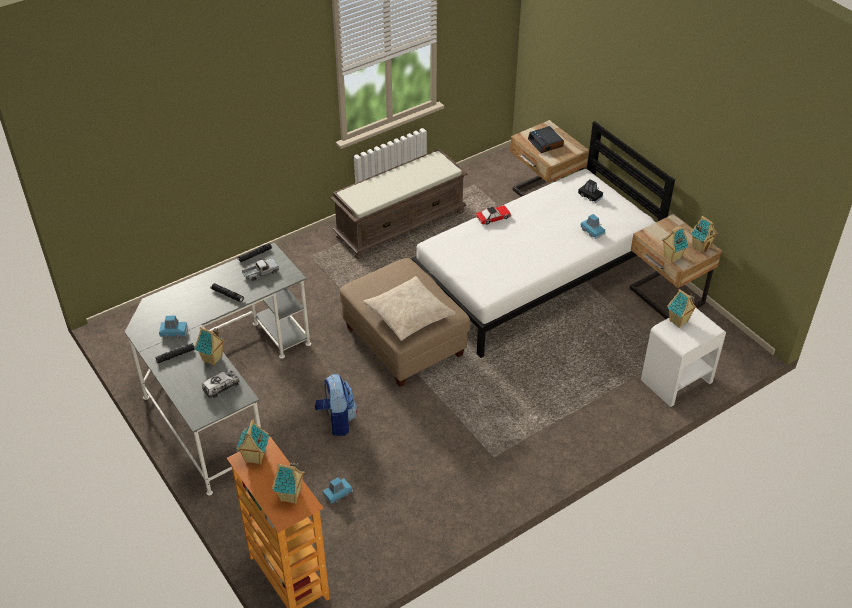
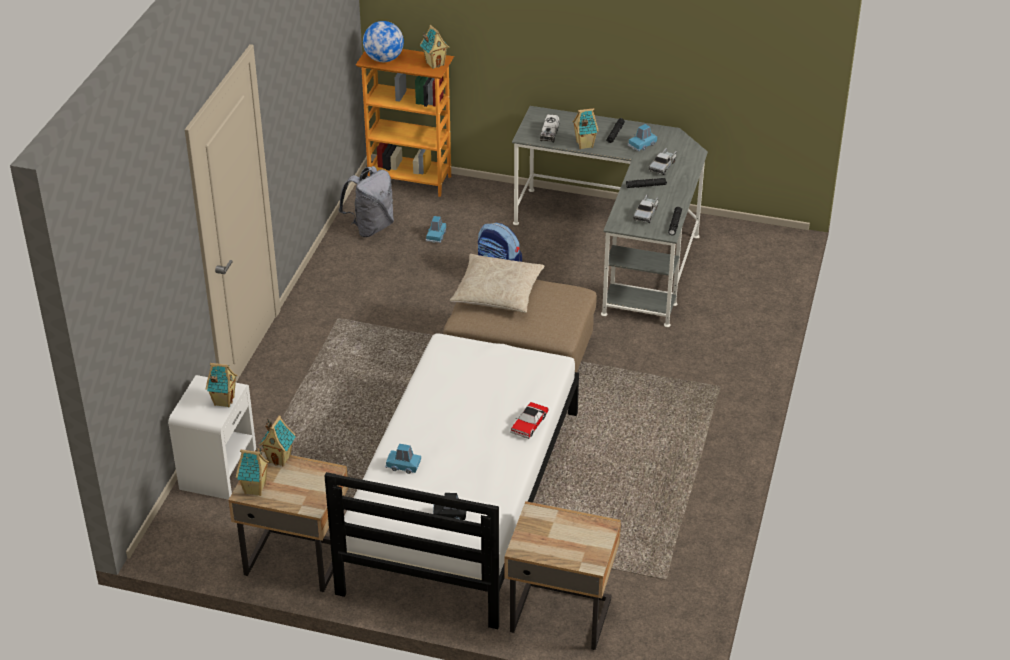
camera: 140 degrees right, 5 degrees down
toy house [272,460,305,504] -> globe [363,21,404,62]
brown bench [330,149,467,259] -> none
alarm clock [528,126,564,153] -> none
none -> grey backpack [338,166,394,237]
none -> toy truck [649,148,676,175]

